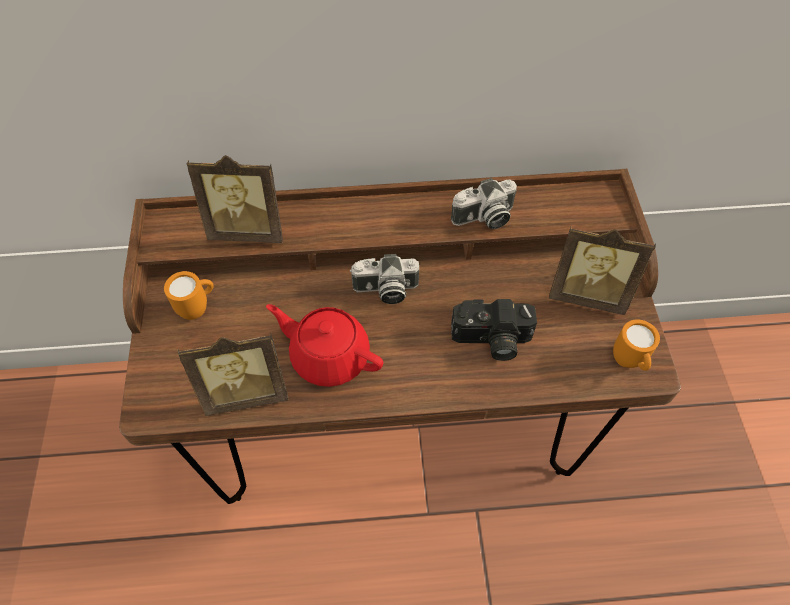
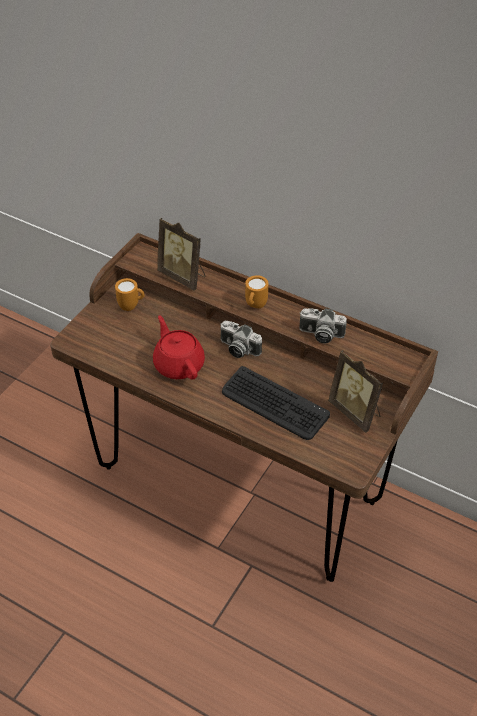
camera: 35 degrees right, 10 degrees down
picture frame [178,333,289,416] -> none
camera [451,299,537,361] -> keyboard [222,366,330,440]
orange mug [613,319,660,371] -> orange mug moved to [245,275,268,308]

